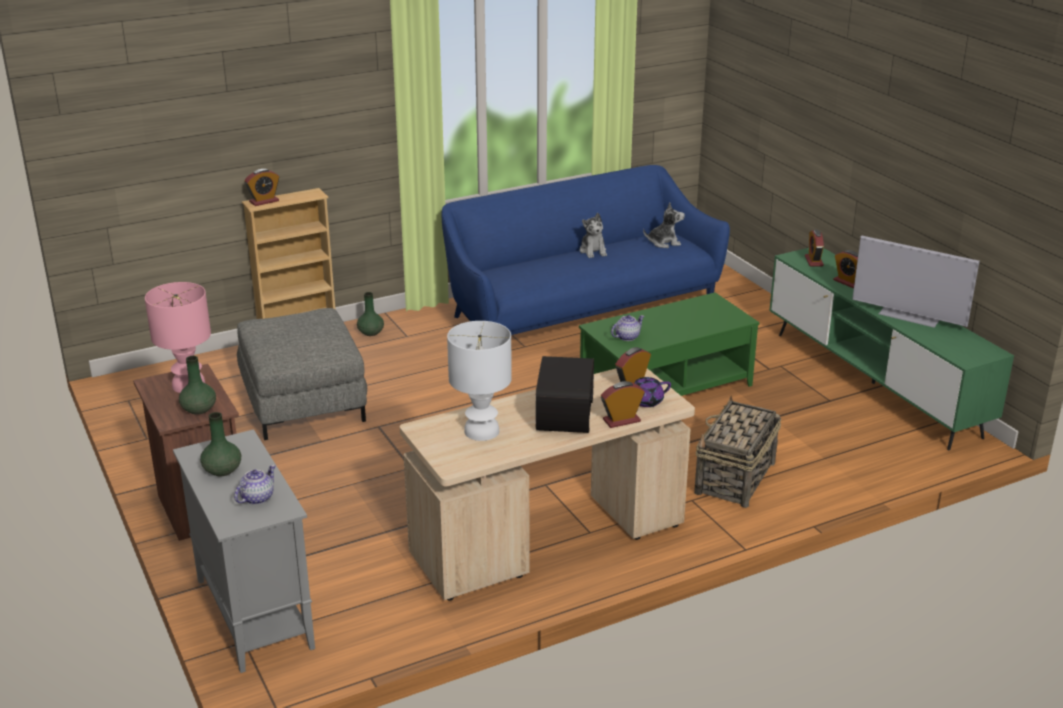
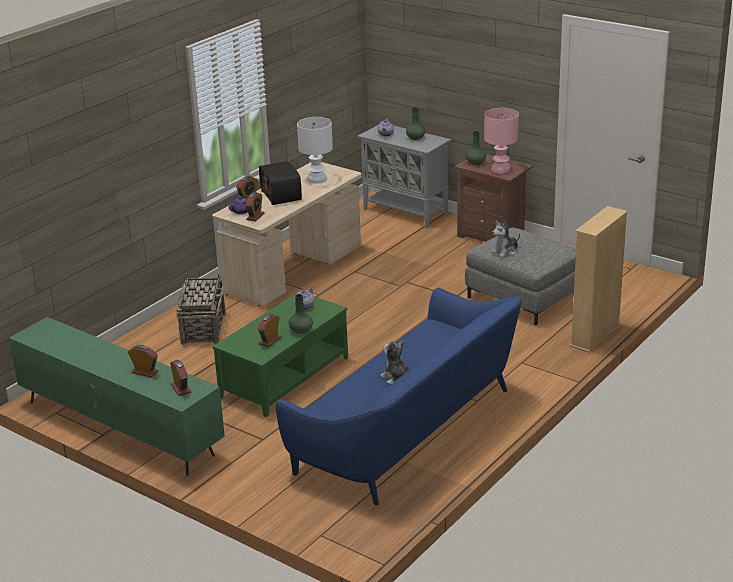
camera: 155 degrees right, 0 degrees up
alarm clock [244,169,279,206] -> alarm clock moved to [258,314,281,347]
green vase [357,292,384,336] -> green vase moved to [288,294,313,334]
plush toy [643,203,685,248] -> plush toy moved to [491,221,520,258]
television [852,236,980,328] -> none

